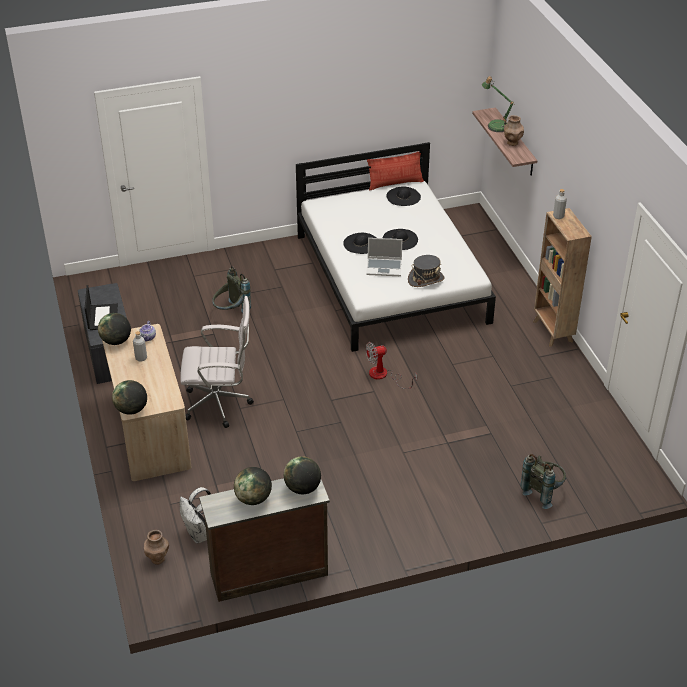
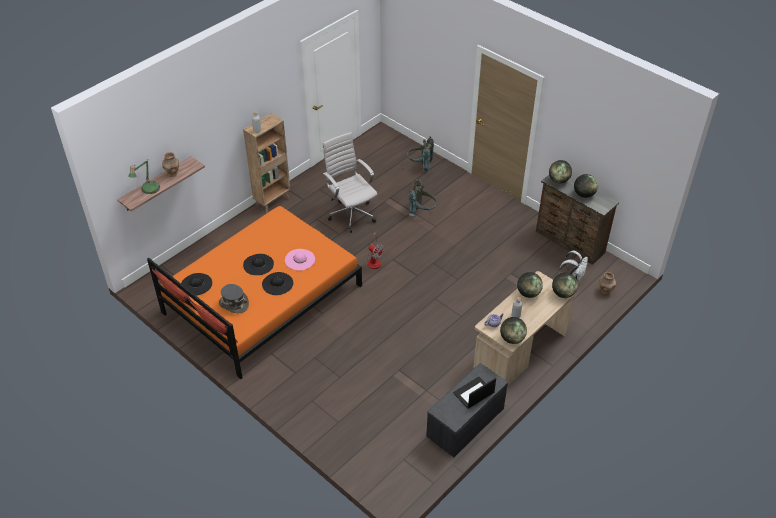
camera: 120 degrees left, 5 degrees up
white office chair [180,296,254,428] -> white office chair moved to [323,132,377,233]
grey backpack [212,266,251,313] -> grey backpack moved to [408,179,437,216]
white bed [296,142,496,352] -> orange bed [147,206,362,379]
laptop [366,238,403,276] -> pink hat [285,249,315,271]
grey hat [408,255,444,287] -> grey hat moved to [219,284,249,313]
none -> pillow [190,301,238,343]
none -> globe [517,272,543,298]

